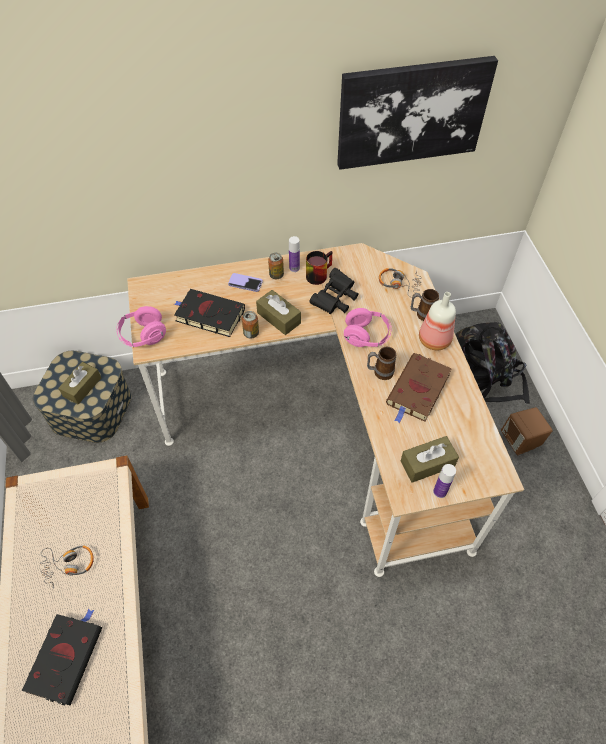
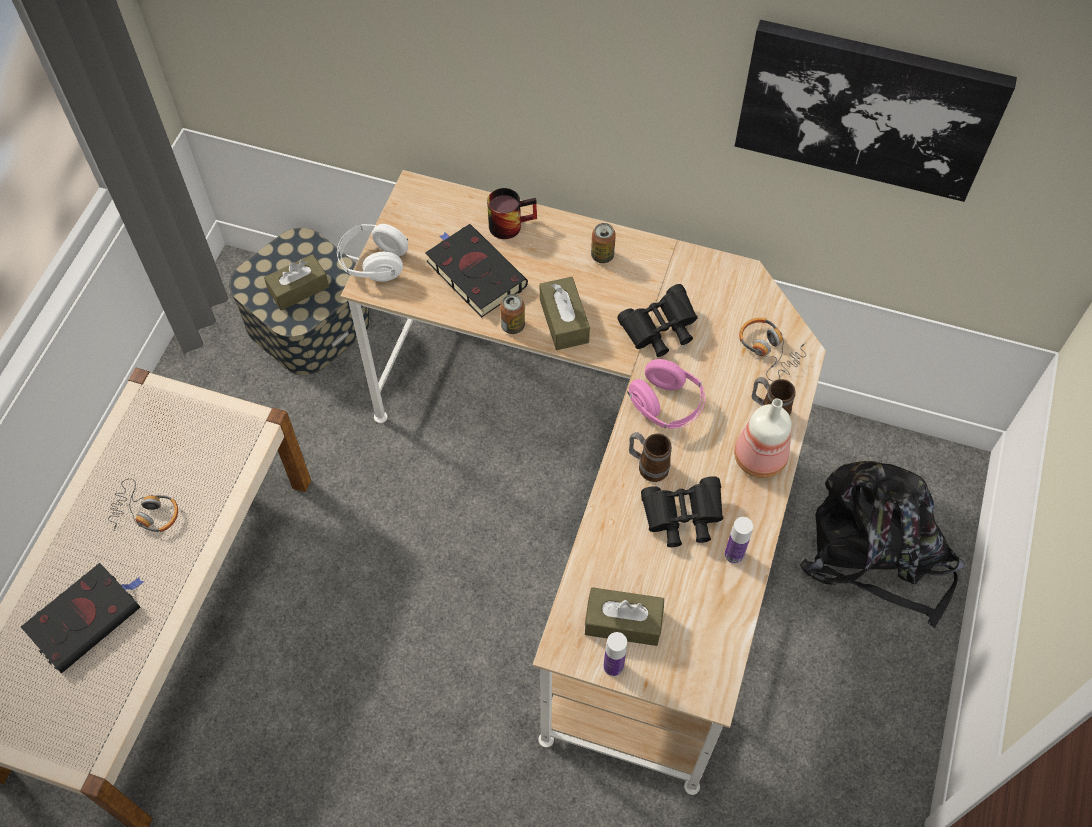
camera: 30 degrees right, 5 degrees up
pink headphones [116,306,166,347] -> white headphones [337,224,408,281]
phone [228,273,263,292] -> none
bottle [289,236,300,272] -> bottle moved to [725,517,753,564]
mug [306,251,332,285] -> mug moved to [487,188,537,239]
brown book [386,353,452,423] -> black binoculars [641,476,724,547]
brown speaker [501,407,553,455] -> none

